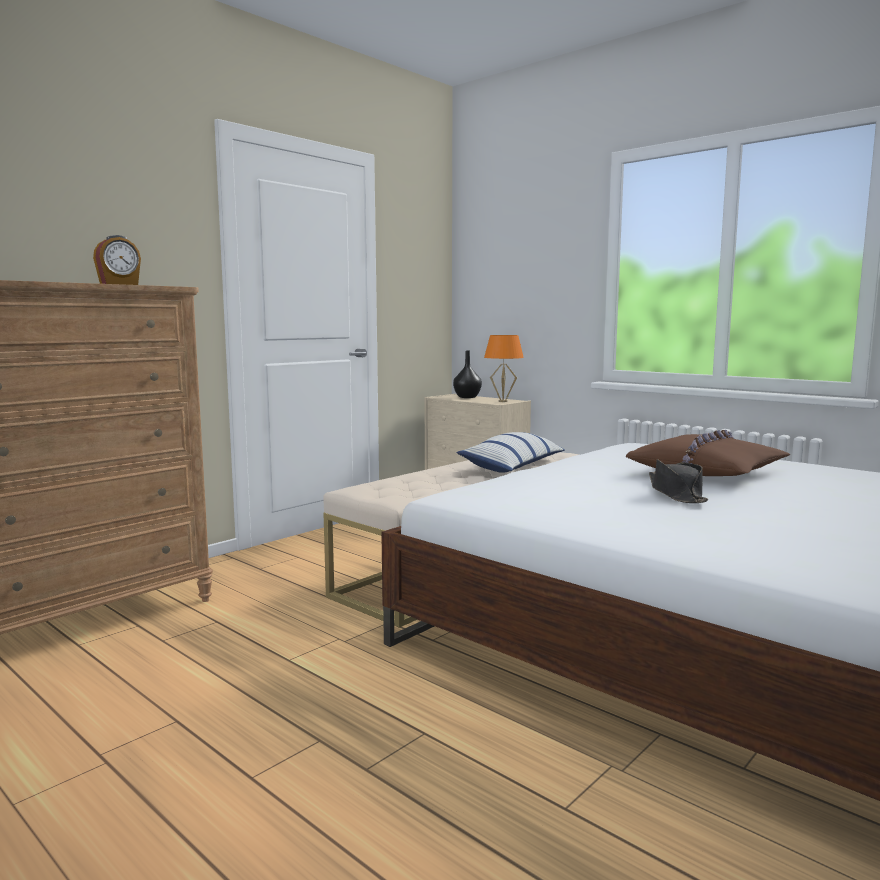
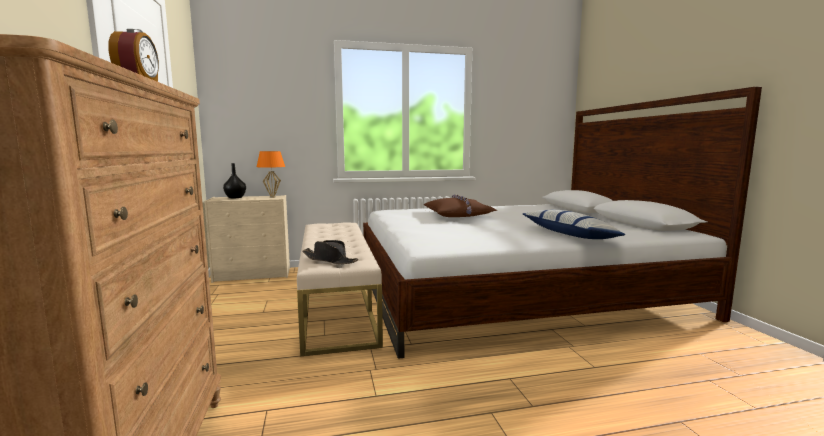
camera: 55 degrees left, 0 degrees up
pillow [457,432,565,473] -> pillow moved to [523,210,626,239]
black hat [649,459,708,503] -> black hat moved to [302,240,358,264]

